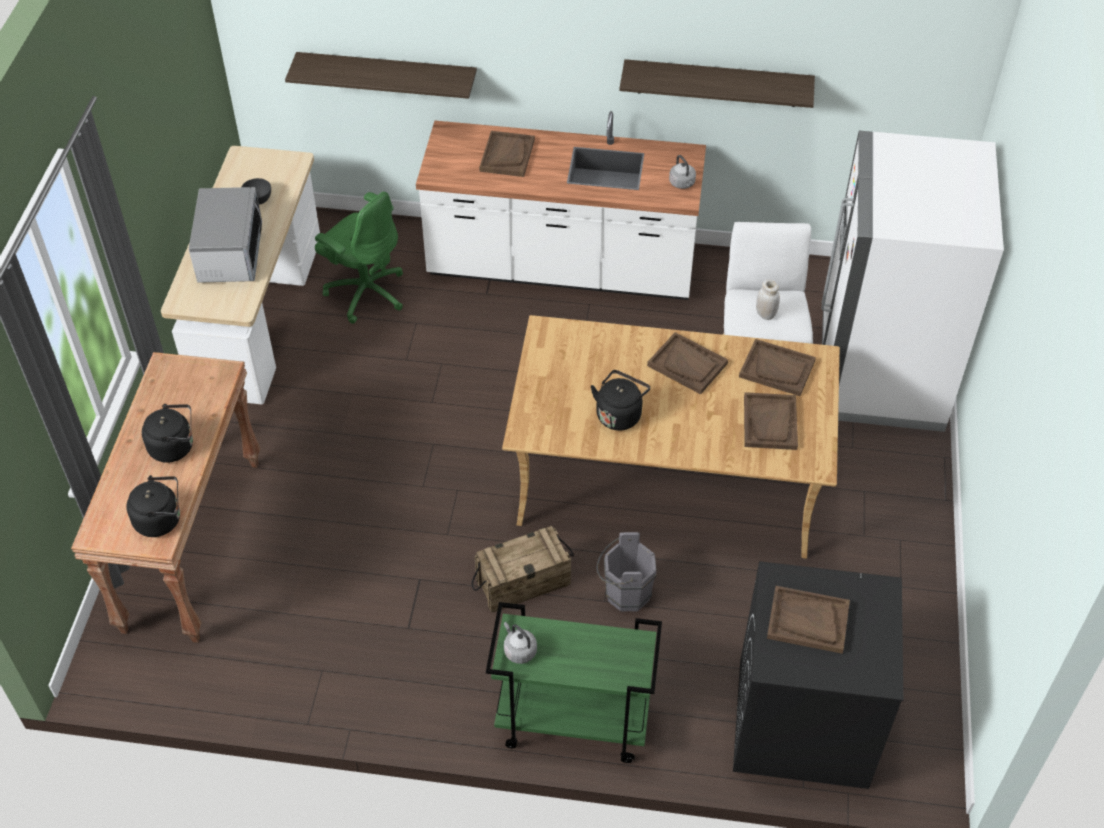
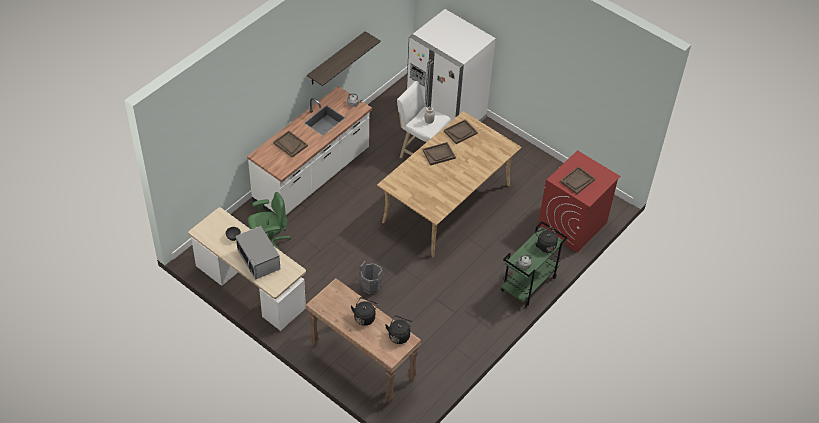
camera: 60 degrees left, 0 degrees up
microwave [189,187,262,283] -> microwave turned 150 degrees counterclockwise [236,226,280,280]
shelf [285,52,477,99] -> none
crate [472,526,574,612] -> none
black kettle [591,370,650,431] -> black kettle moved to [535,226,558,253]
grey bucket [596,532,657,612] -> grey bucket moved to [358,261,383,294]
black washing machine [733,561,903,789] -> red washing machine [538,150,620,253]
brown tray [744,392,798,450] -> none

